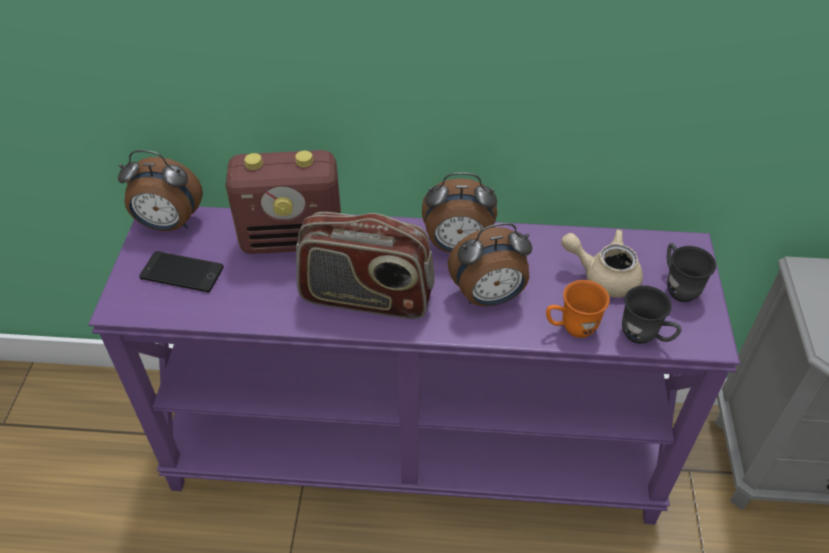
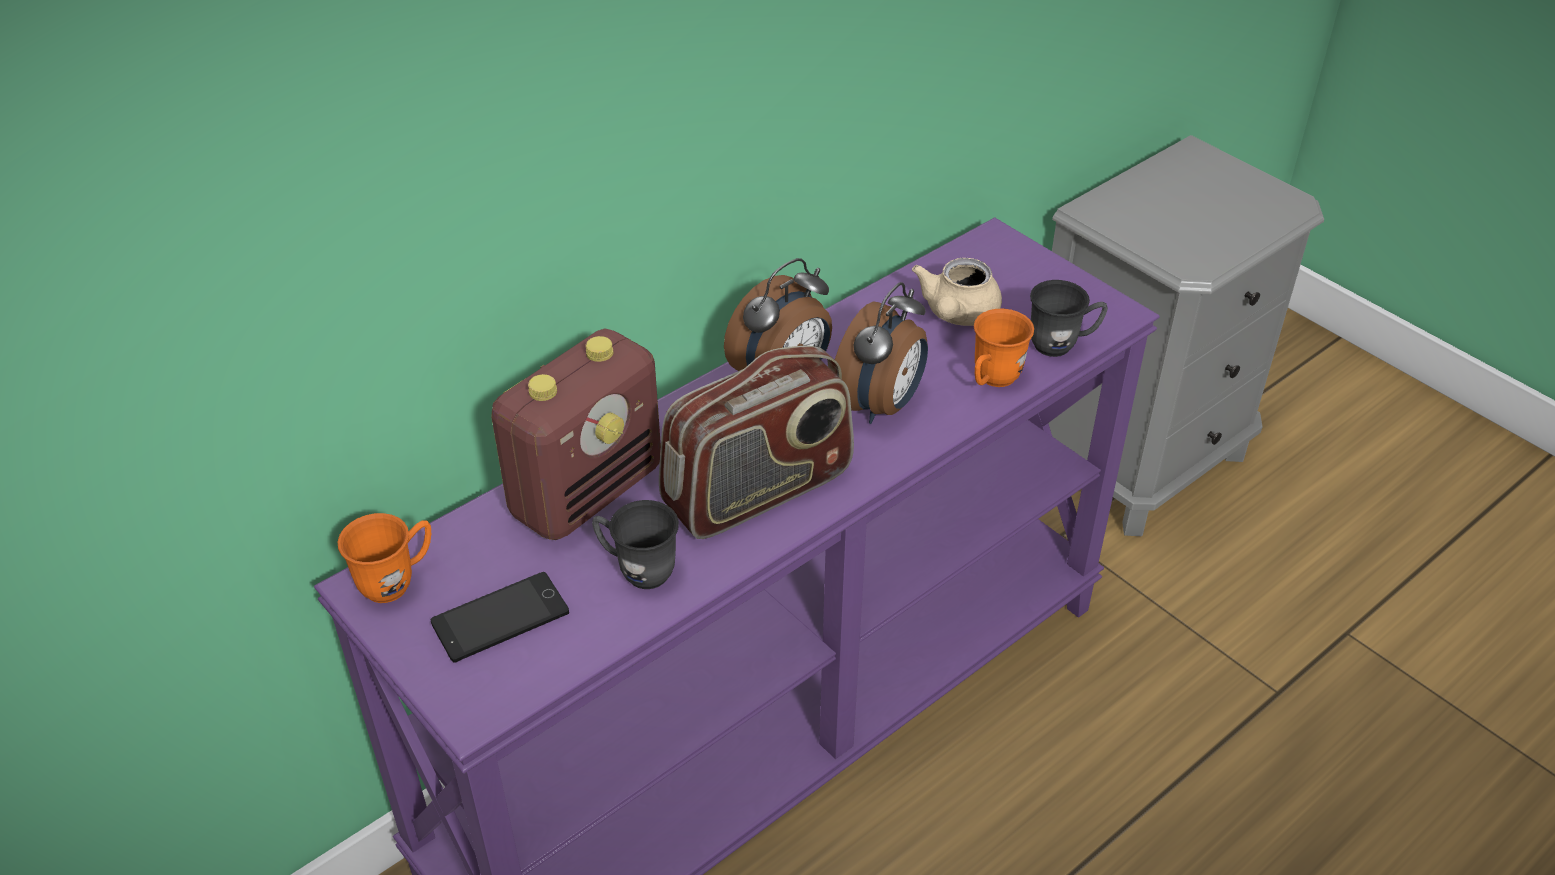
camera: 45 degrees left, 5 degrees down
alarm clock [118,150,203,231] -> orange mug [337,513,431,603]
beige teapot [561,229,643,298] -> beige teapot turned 45 degrees counterclockwise [912,258,1002,326]
grey mug [667,243,716,302] -> grey mug moved to [592,500,679,589]

